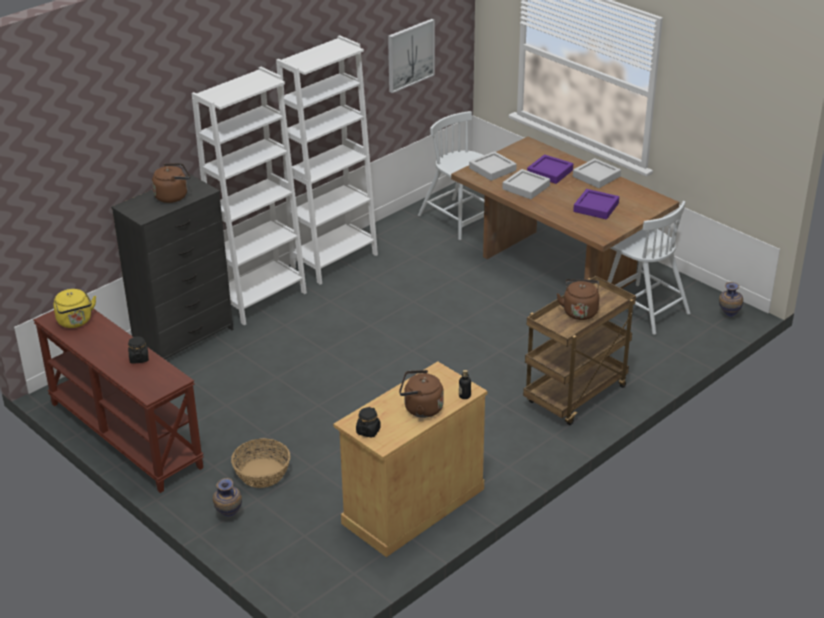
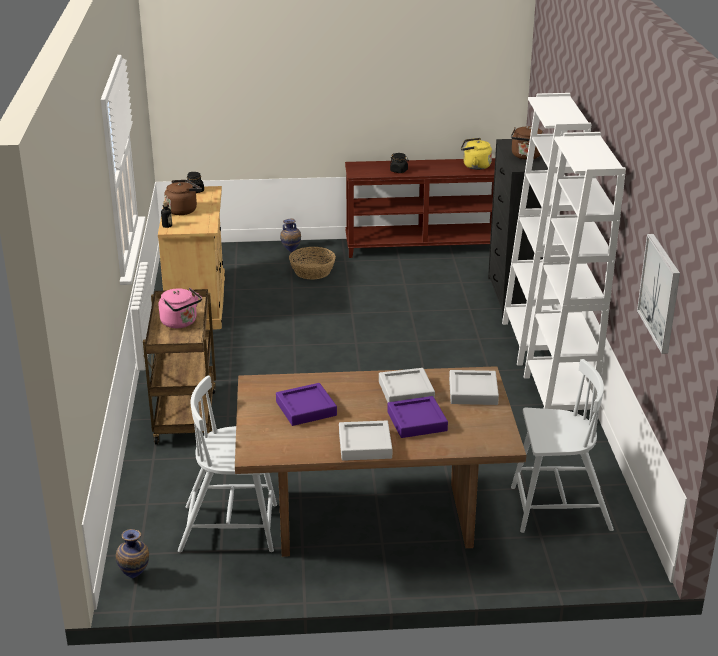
camera: 130 degrees right, 5 degrees down
brown kettle [557,279,599,320] -> pink kettle [159,288,202,328]

